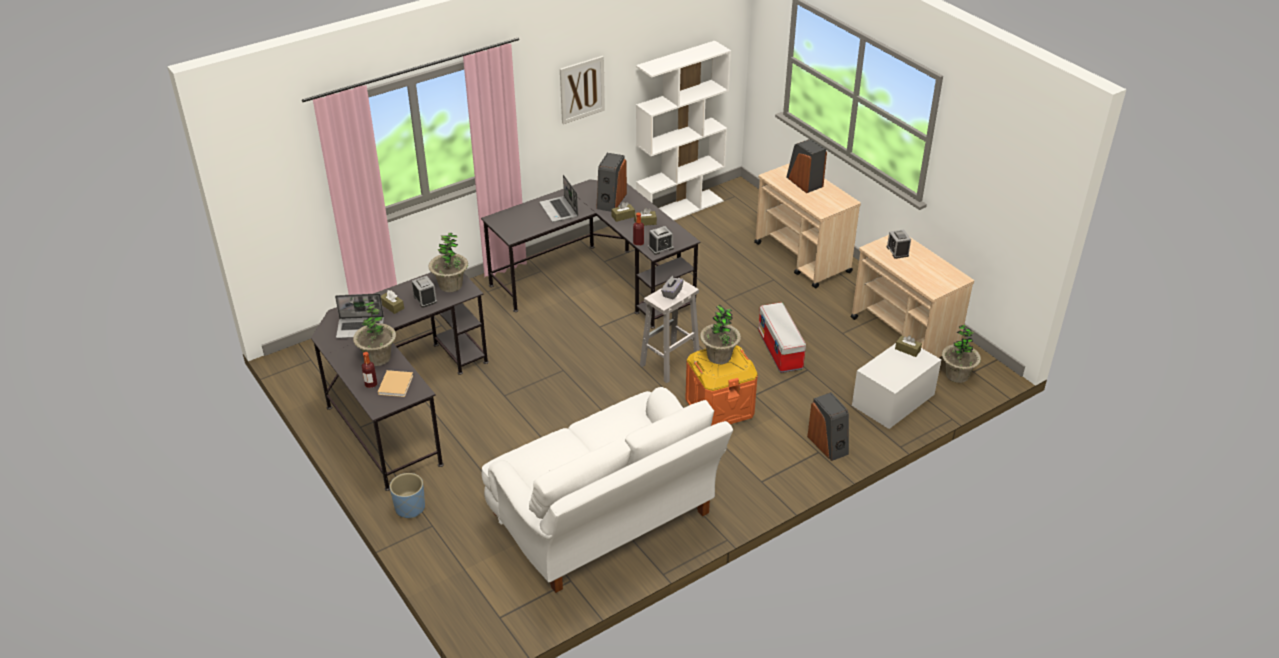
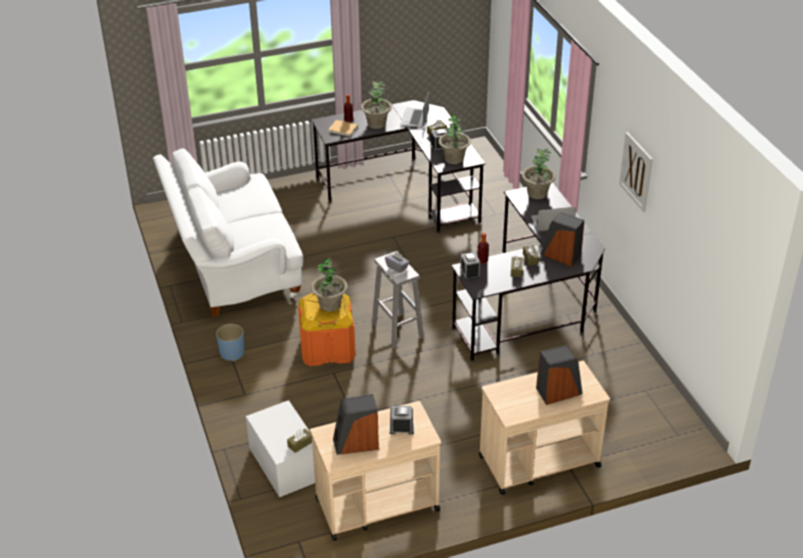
camera: 105 degrees right, 0 degrees up
blue planter [390,473,425,518] -> blue planter moved to [216,324,245,361]
white bookcase [636,41,731,220] -> none
storage box [758,302,806,373] -> none
speaker [807,392,849,461] -> speaker moved to [333,394,379,455]
potted plant [942,325,981,383] -> potted plant moved to [522,149,556,199]

